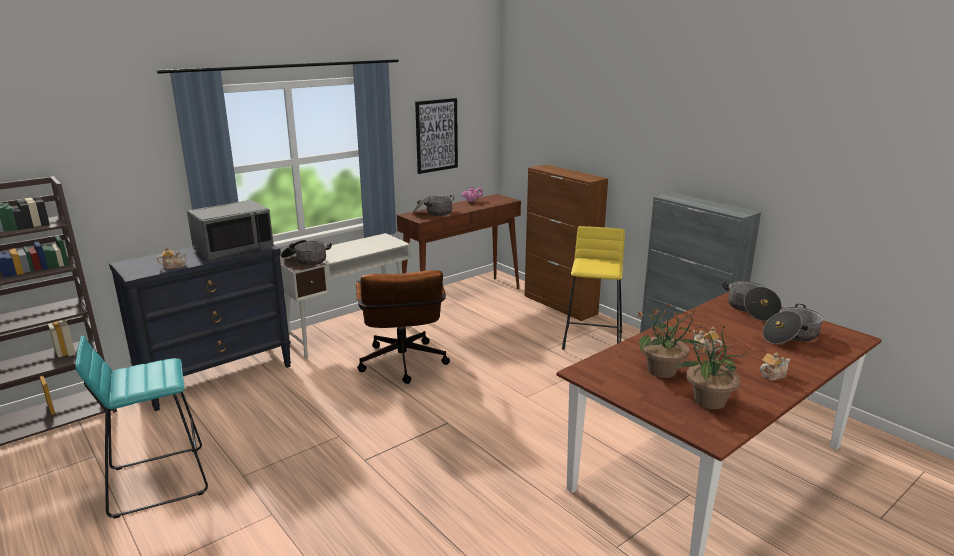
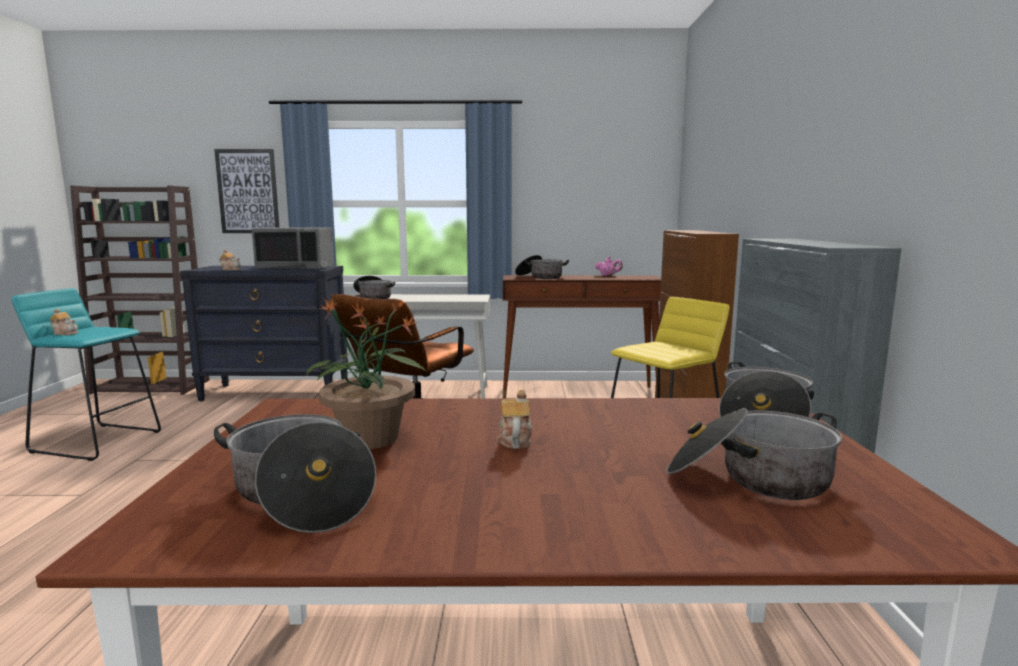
camera: 40 degrees right, 10 degrees down
picture [415,98,458,174] -> picture moved to [214,149,279,233]
potted plant [676,321,753,409] -> cooking pot [214,414,376,533]
teapot [760,353,790,380] -> teapot moved to [50,309,78,335]

